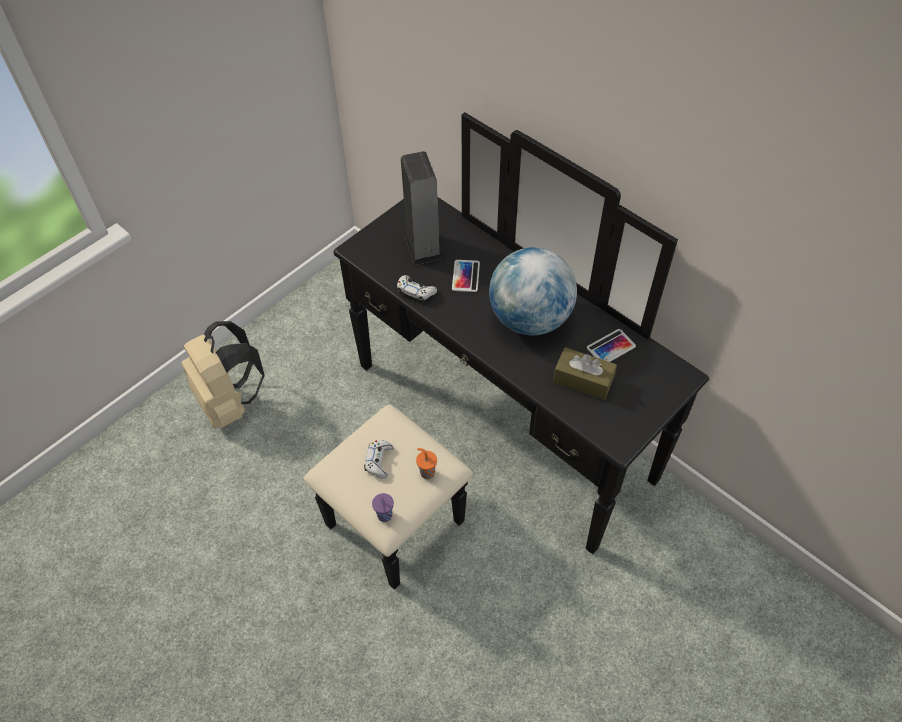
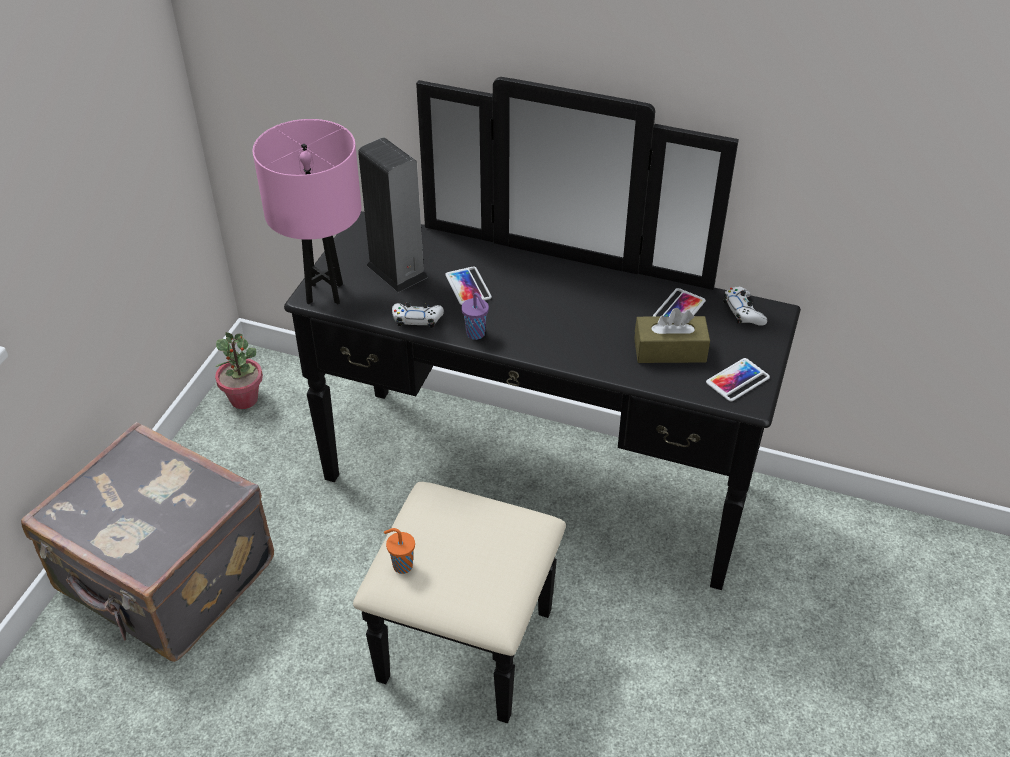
camera: 25 degrees left, 10 degrees down
beige backpack [182,321,265,428] -> grey suitcase [21,422,274,662]
white game controller [364,440,394,479] -> white game controller moved to [723,286,767,326]
purple cup [372,493,394,522] -> purple cup moved to [461,293,489,340]
orange cup [416,448,437,479] -> orange cup moved to [384,528,415,574]
globe [489,247,577,335] -> none
none -> potted plant [215,332,263,409]
none -> pink table lamp [253,119,362,304]
none -> phone [706,358,770,401]

